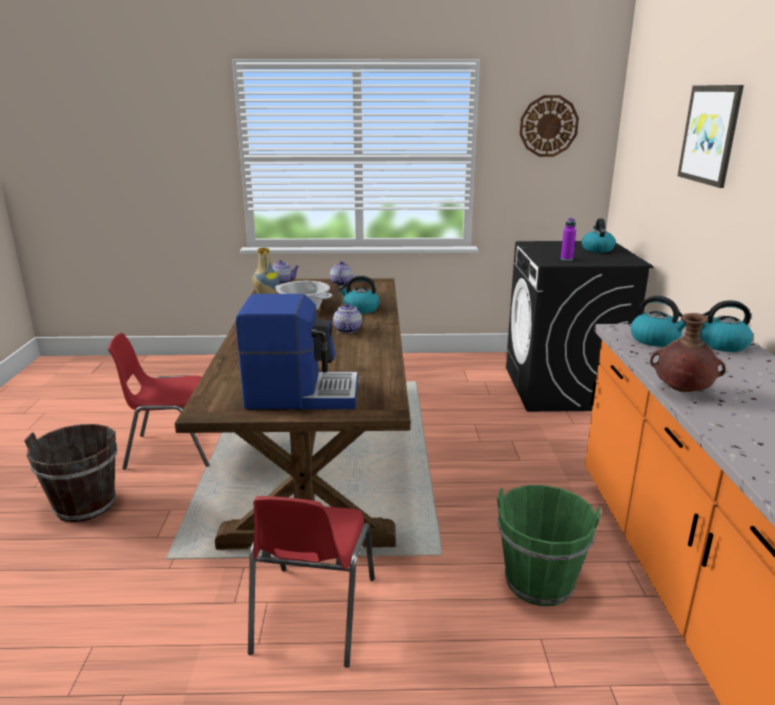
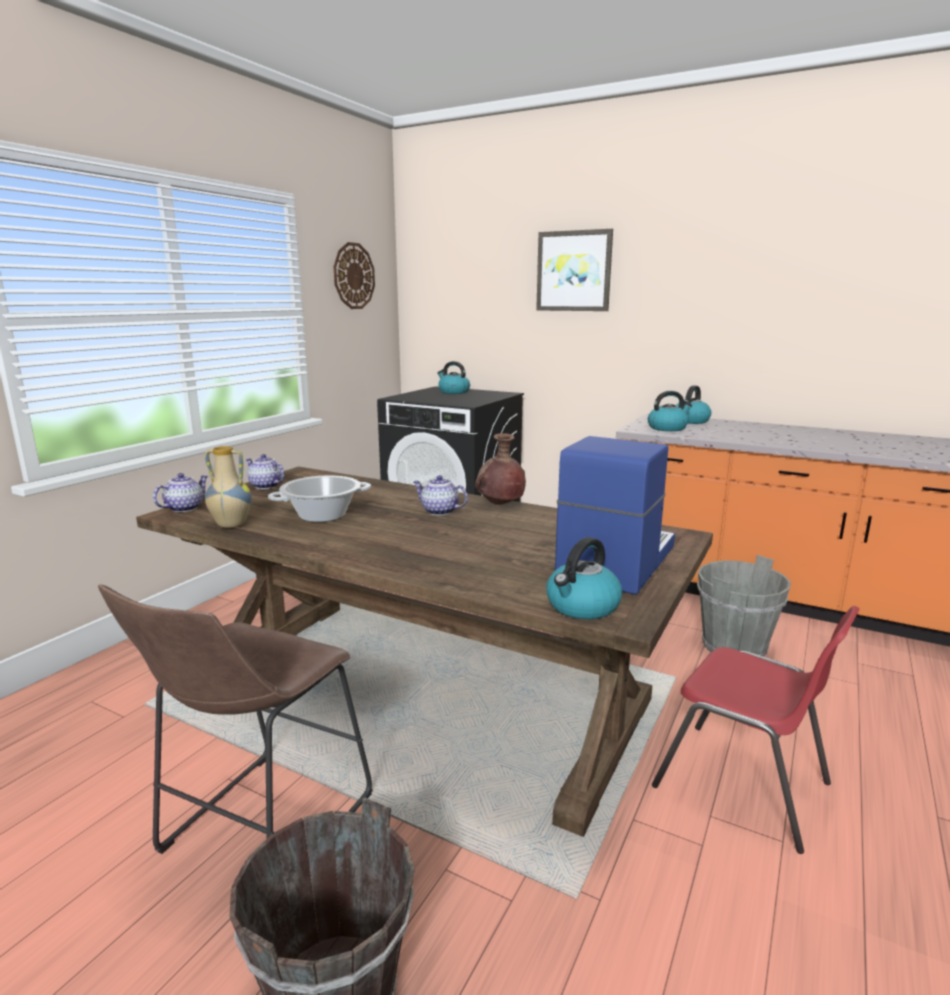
camera: 60 degrees left, 5 degrees down
red chair [108,333,209,470] -> brown stool [98,584,372,866]
kettle [338,276,380,314] -> kettle moved to [546,537,623,619]
green bucket [497,485,601,606] -> grey bucket [697,555,791,657]
purple bottle [561,218,576,261] -> none
brown vase [650,313,726,392] -> brown vase moved to [475,433,526,505]

